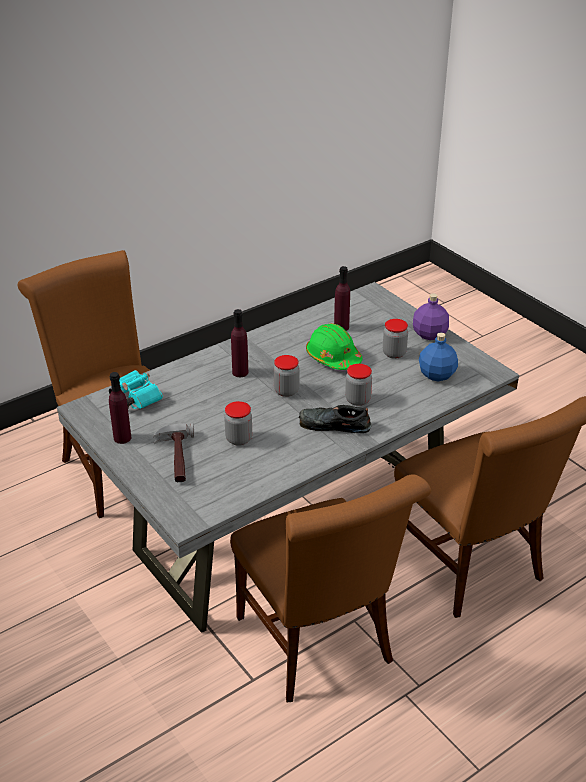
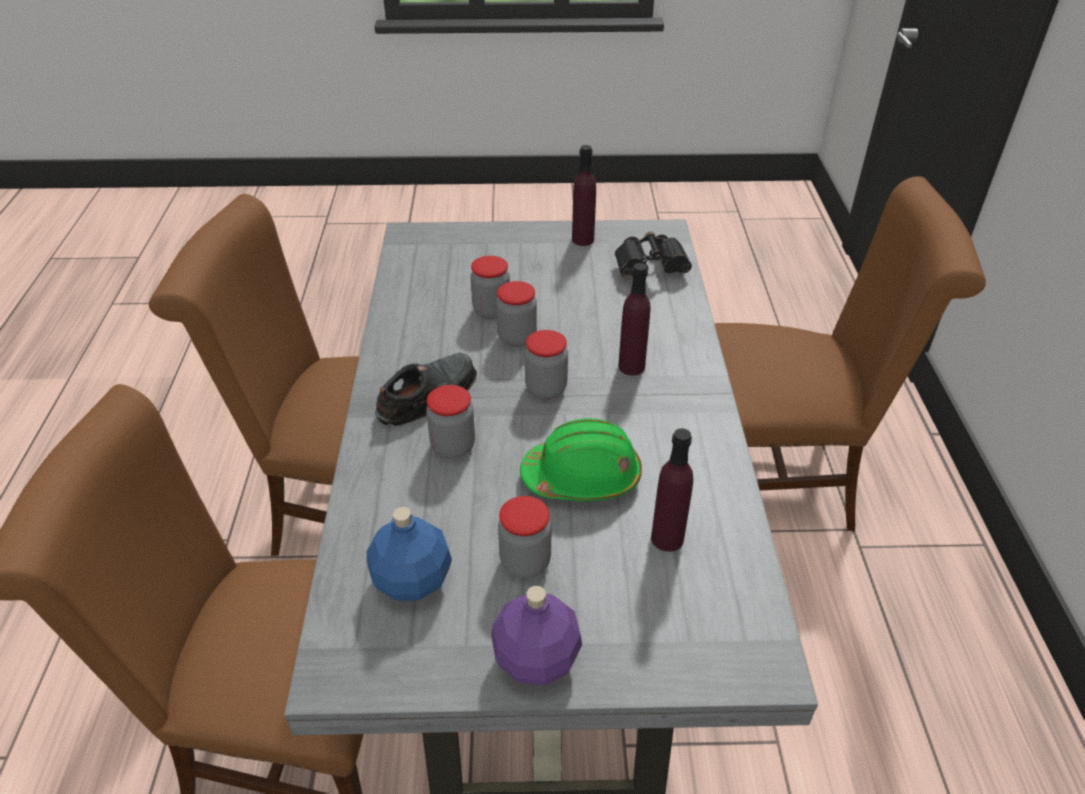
camera: 125 degrees right, 5 degrees up
turquoise binoculars [109,370,163,409] -> black binoculars [615,231,692,277]
hammer [153,423,194,482] -> none
none -> jar [496,281,537,347]

